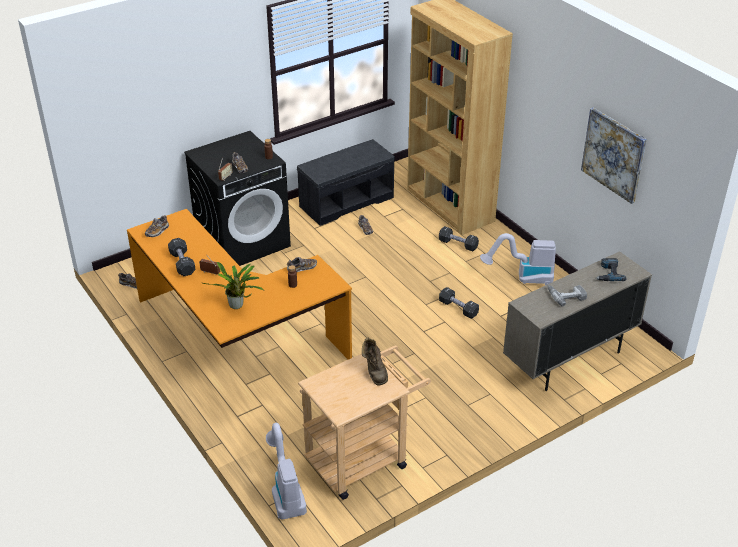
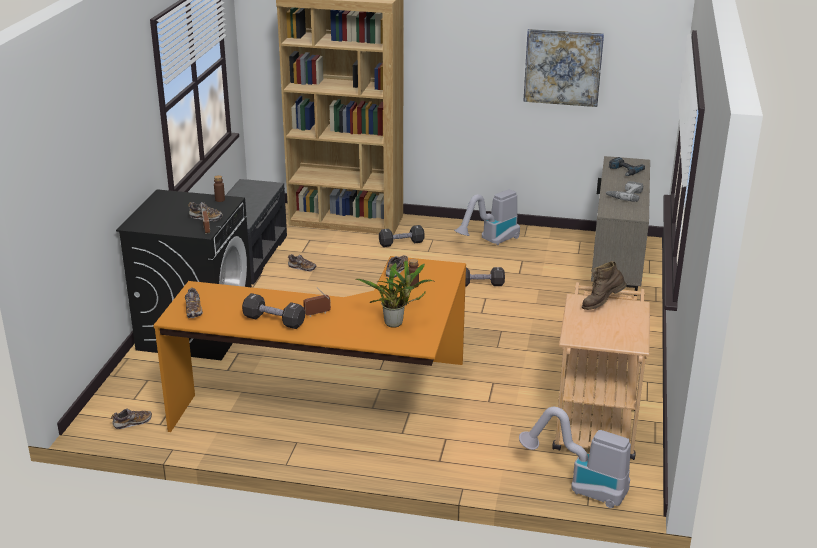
camera: 45 degrees left, 10 degrees down
brown boot [362,338,388,385] -> brown boot turned 120 degrees clockwise [582,261,627,310]

